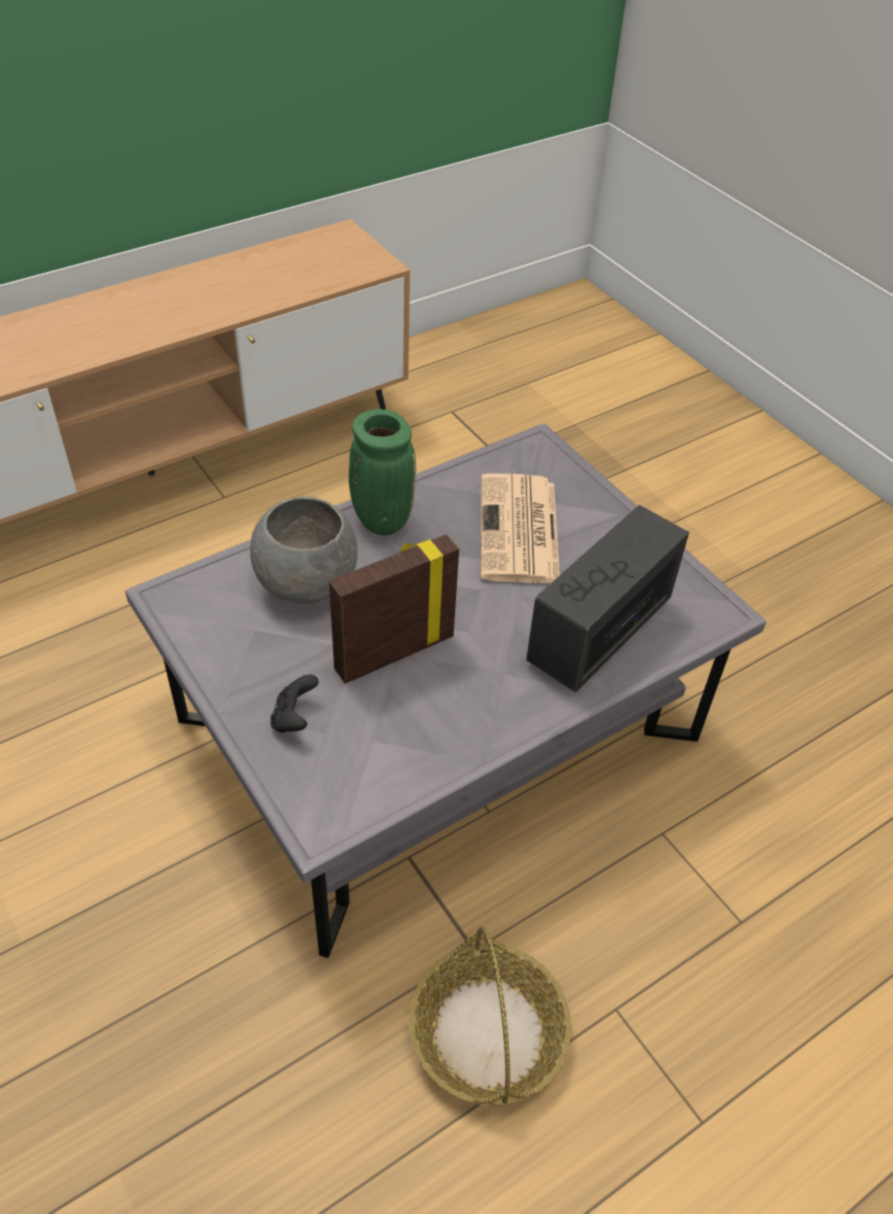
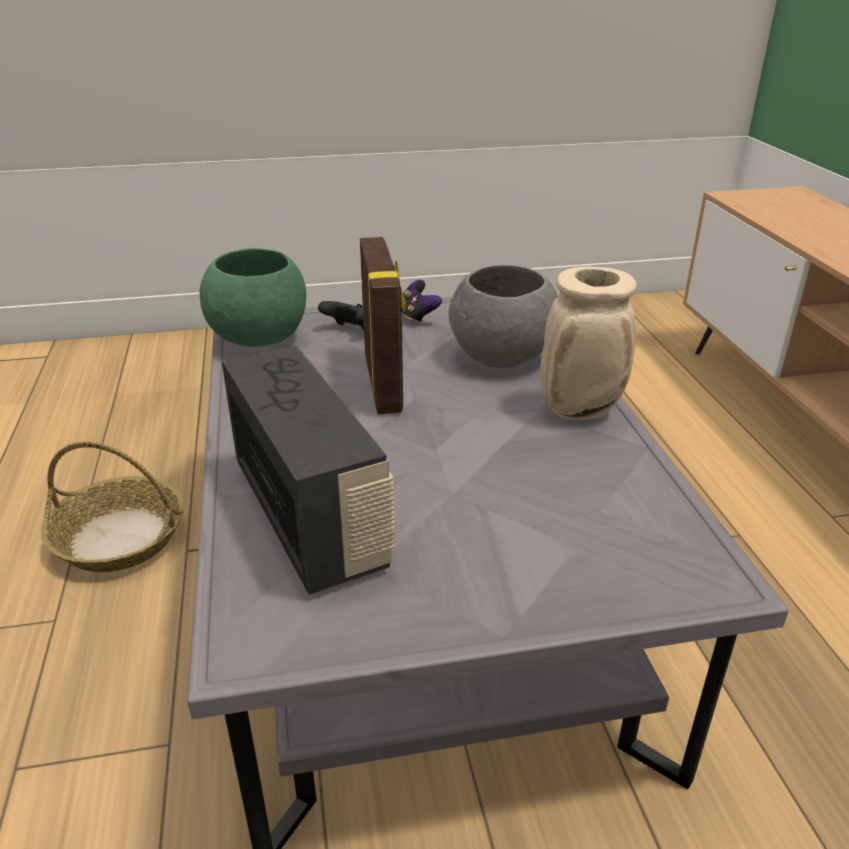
camera: 115 degrees right, 15 degrees down
green vase [349,409,416,535] -> beige vase [540,267,637,420]
newspaper [480,473,560,583] -> none
none -> green bowl [199,248,306,347]
none -> game controller [402,280,442,324]

